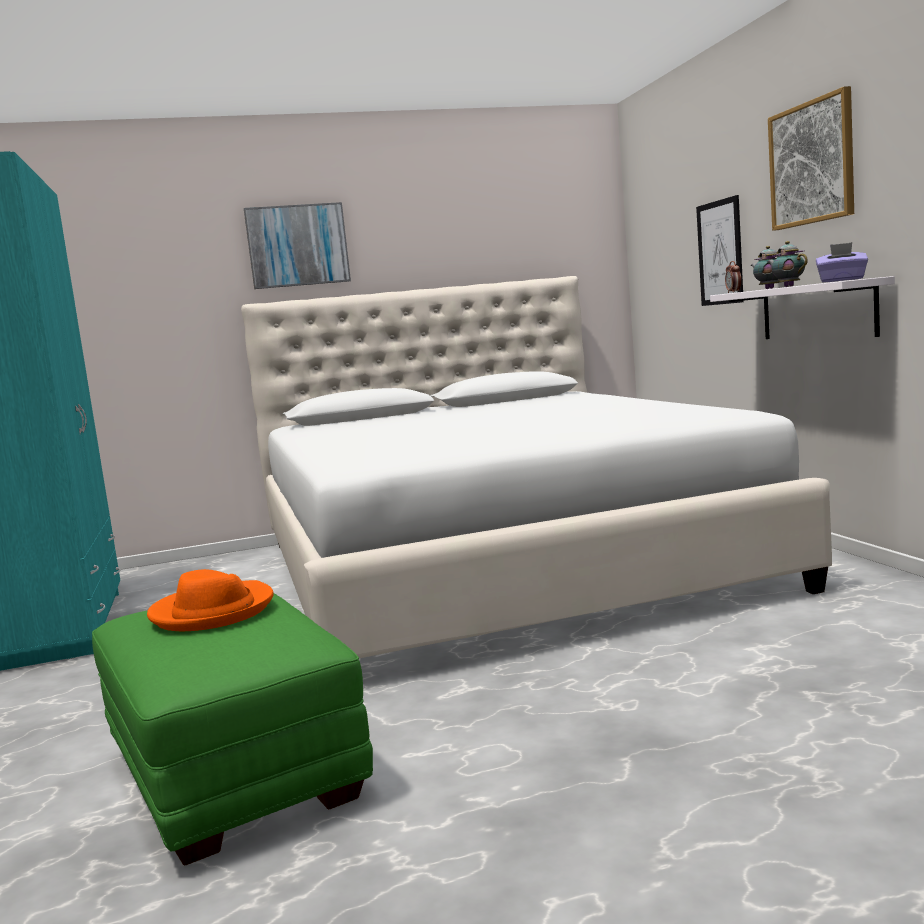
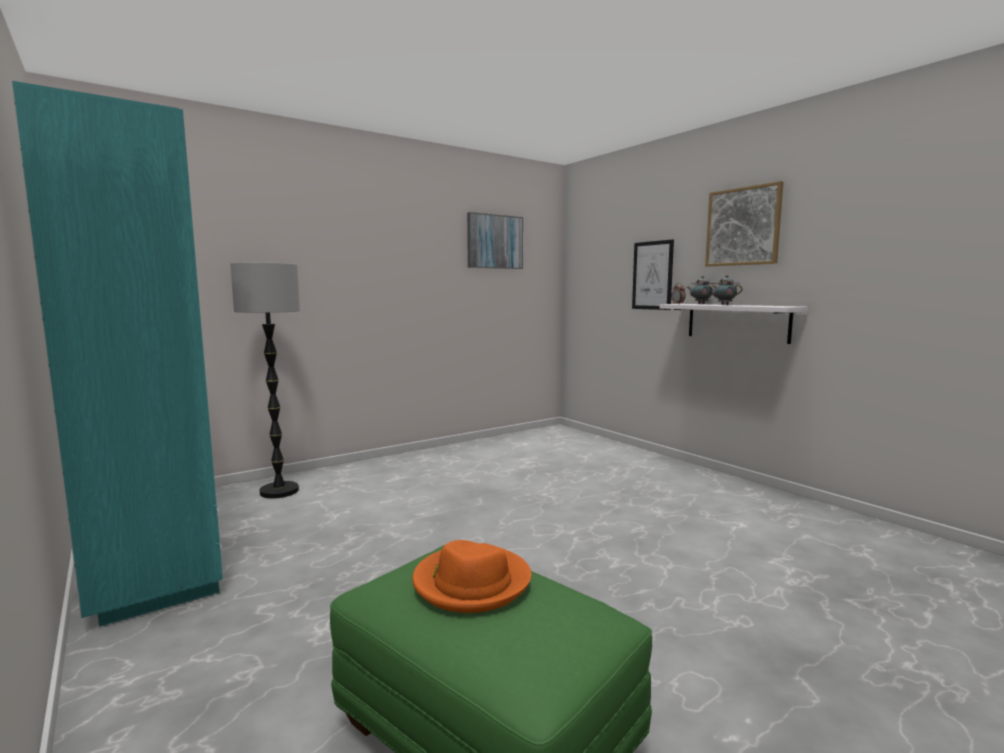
camera: 20 degrees left, 0 degrees up
white bed [241,276,832,658] -> none
picture [244,202,351,289] -> picture moved to [467,212,523,269]
purple tissue box [816,242,868,282] -> none
none -> floor lamp [230,262,300,499]

